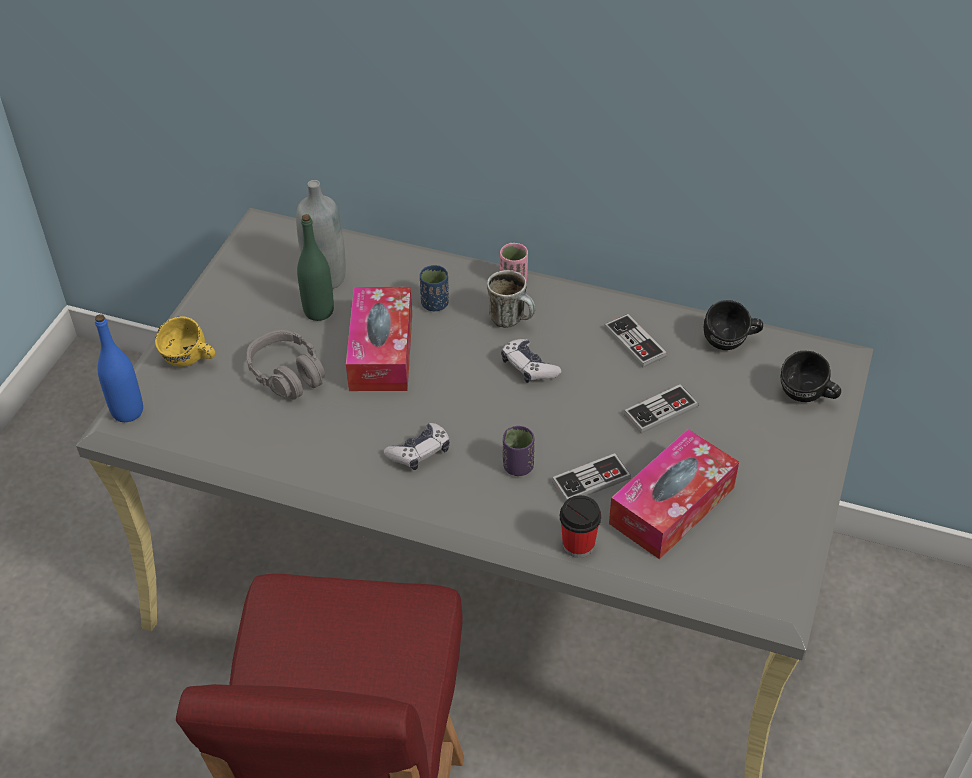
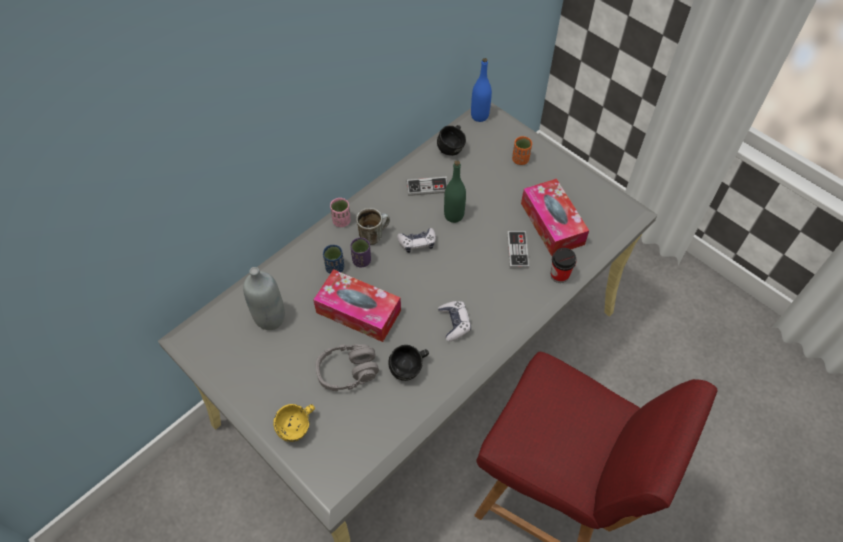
camera: 65 degrees left, 10 degrees up
blue bottle [95,314,143,422] -> blue bottle moved to [471,58,492,122]
green bottle [297,214,334,321] -> green bottle moved to [444,161,466,223]
purple cup [503,426,535,476] -> purple cup moved to [350,238,371,267]
game controller [624,384,698,434] -> none
black mug [781,351,841,402] -> black mug moved to [388,345,429,381]
none -> orange cup [512,136,532,165]

